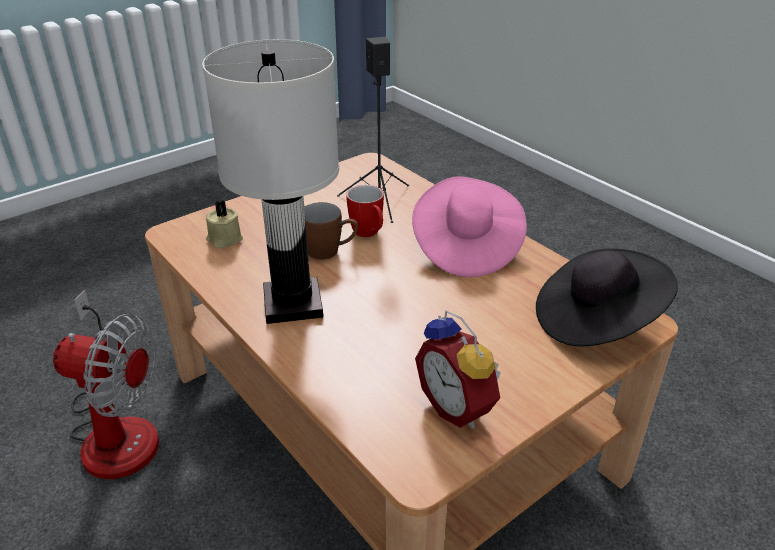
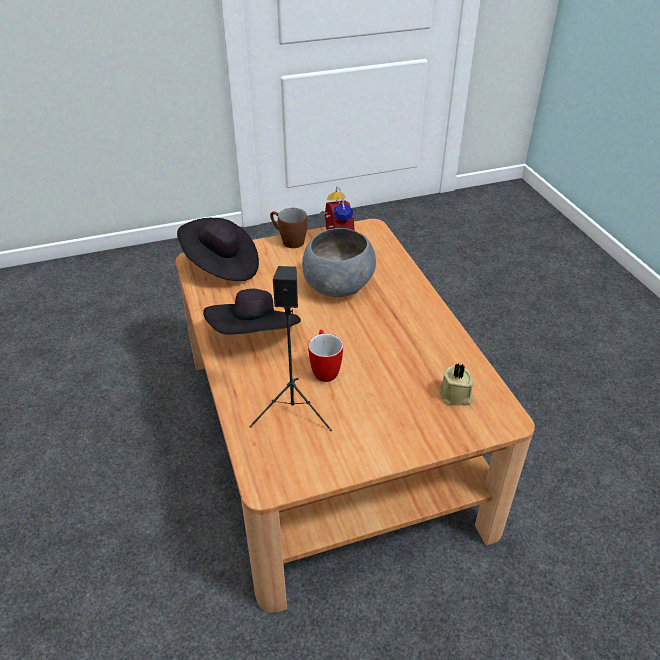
camera: 160 degrees left, 5 degrees up
fan [53,290,159,479] -> none
white table lamp [202,39,339,324] -> none
brown mug [304,202,358,260] -> brown mug moved to [270,208,307,248]
pink hat [412,176,527,277] -> black hat [203,289,301,335]
none -> grey bowl [302,228,376,297]

